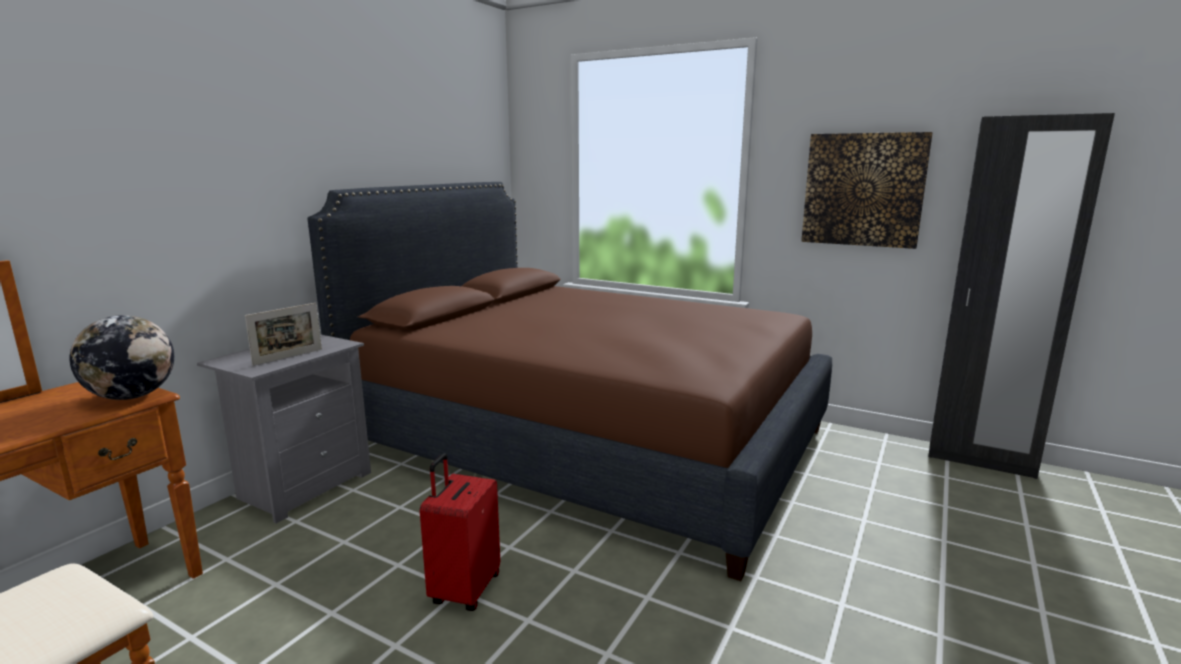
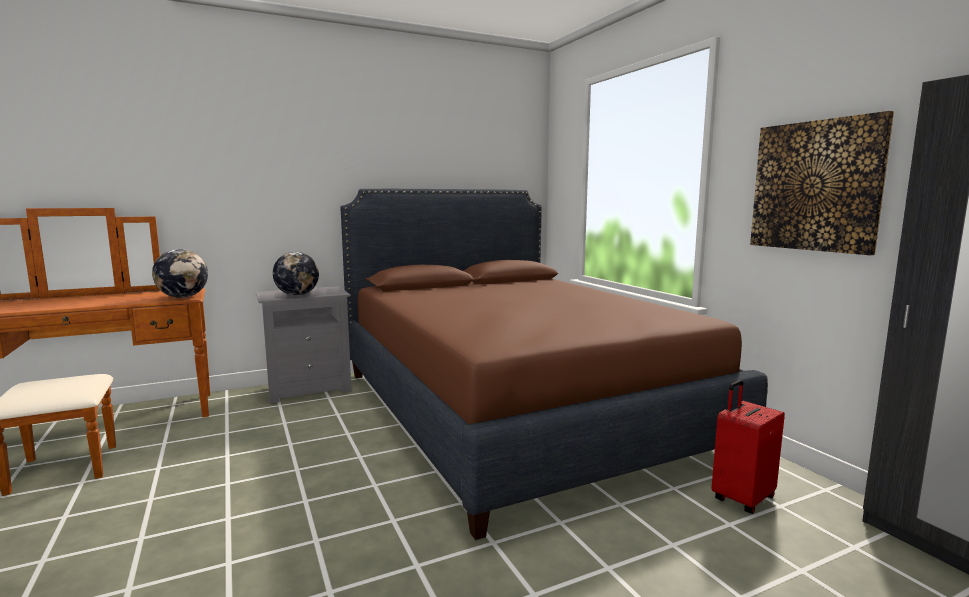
camera: 35 degrees right, 5 degrees down
picture frame [245,303,322,366] -> globe [273,252,319,296]
red suitcase [420,453,500,611] -> red suitcase moved to [711,380,785,514]

